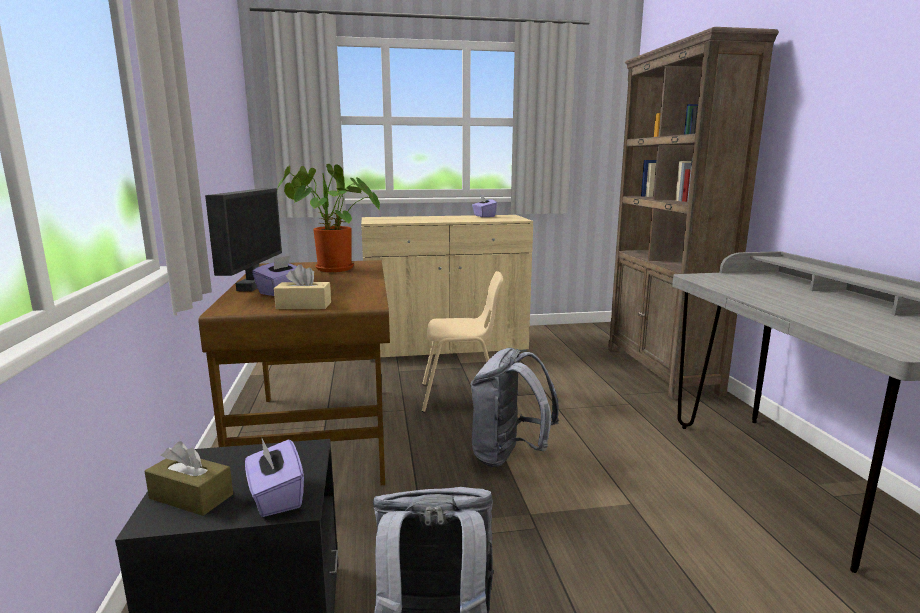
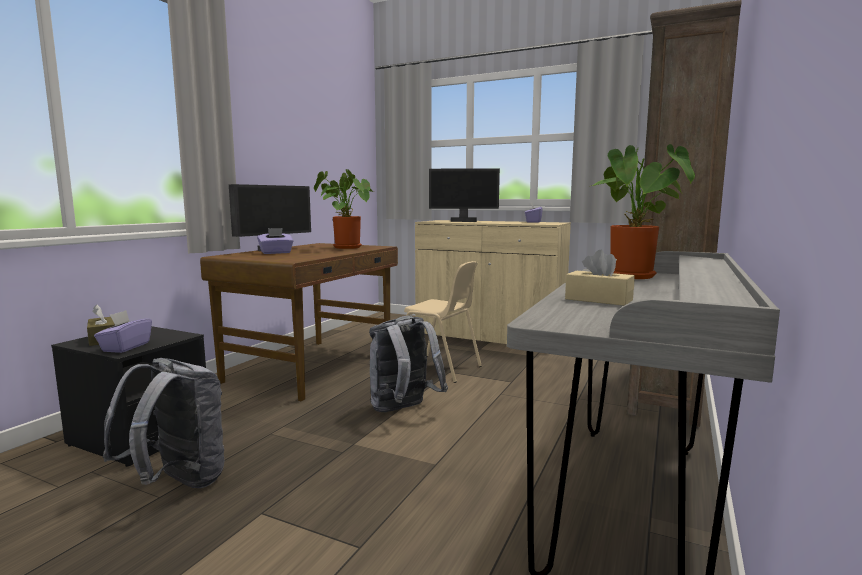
camera: 35 degrees right, 5 degrees down
beige tissue box [274,264,331,309] -> beige tissue box moved to [565,250,635,306]
none -> monitor [429,168,500,222]
none -> potted plant [592,144,695,279]

